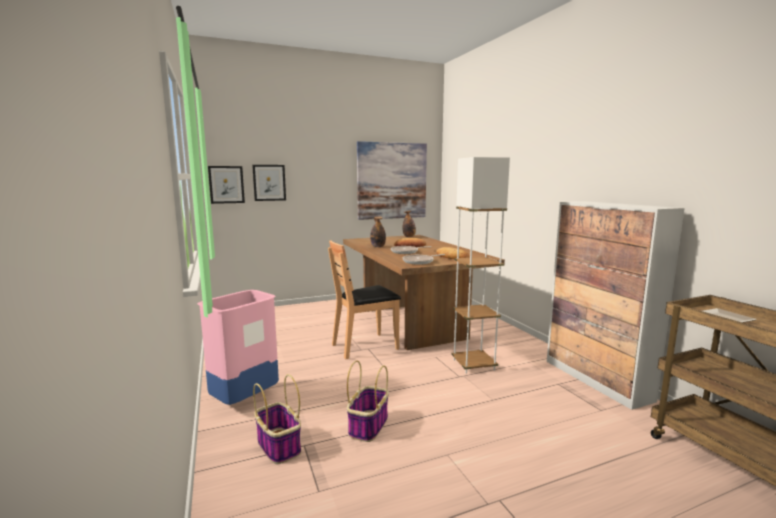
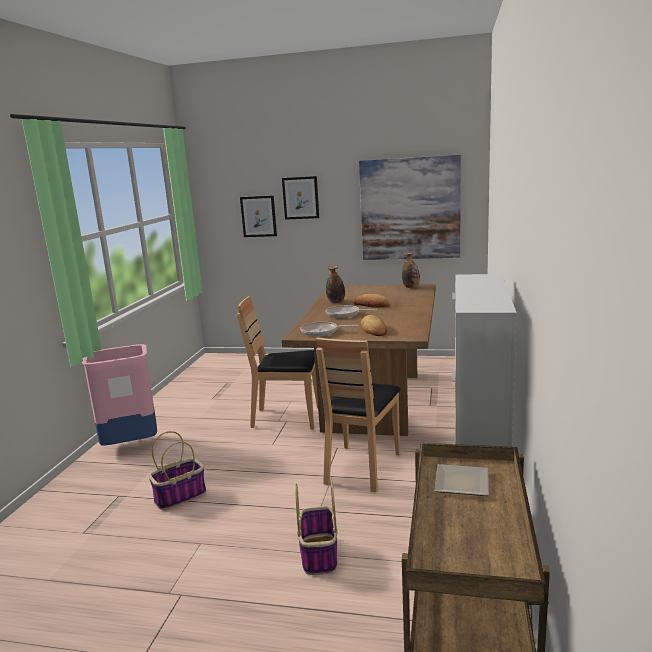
camera: 35 degrees right, 5 degrees up
picture [208,166,245,204] -> picture moved to [282,176,319,220]
basket [253,374,301,464] -> basket moved to [295,481,337,575]
white floor lamp [451,157,510,374] -> brown chair [316,338,401,492]

